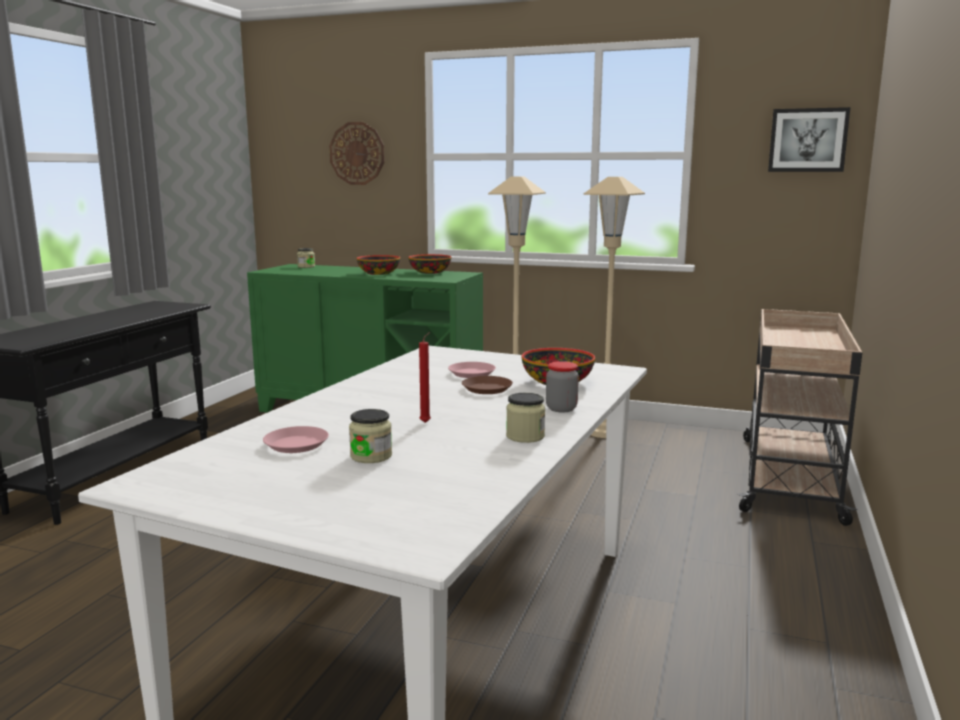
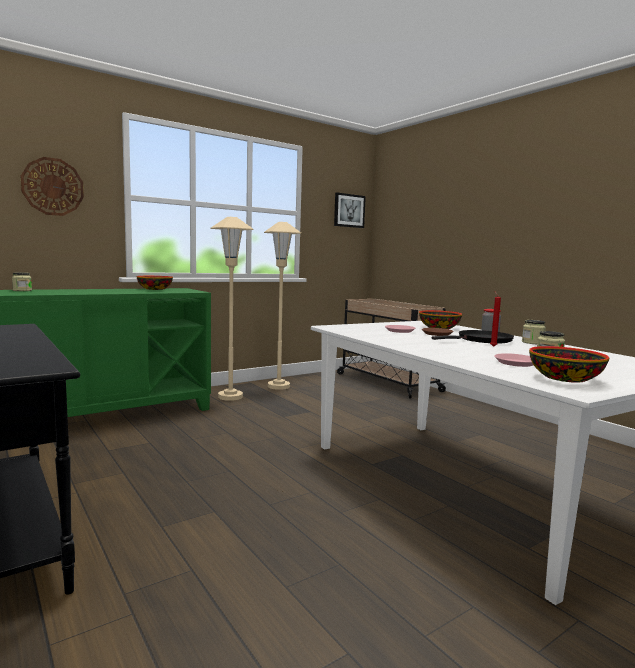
camera: 55 degrees left, 5 degrees down
bowl [357,255,400,275] -> bowl moved to [529,346,609,383]
none -> black frying pan [432,330,514,343]

